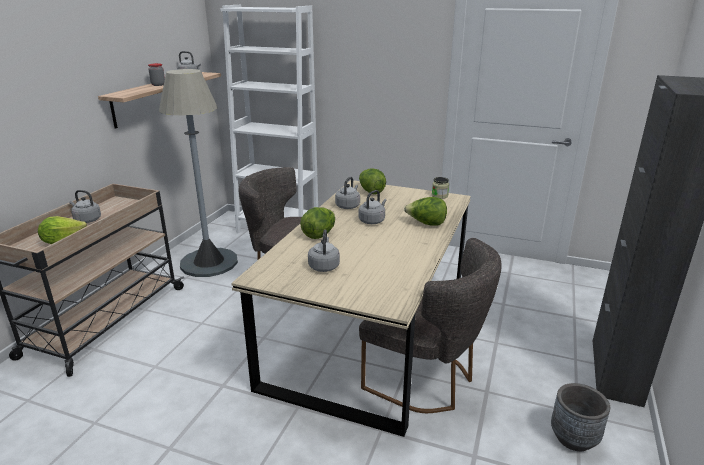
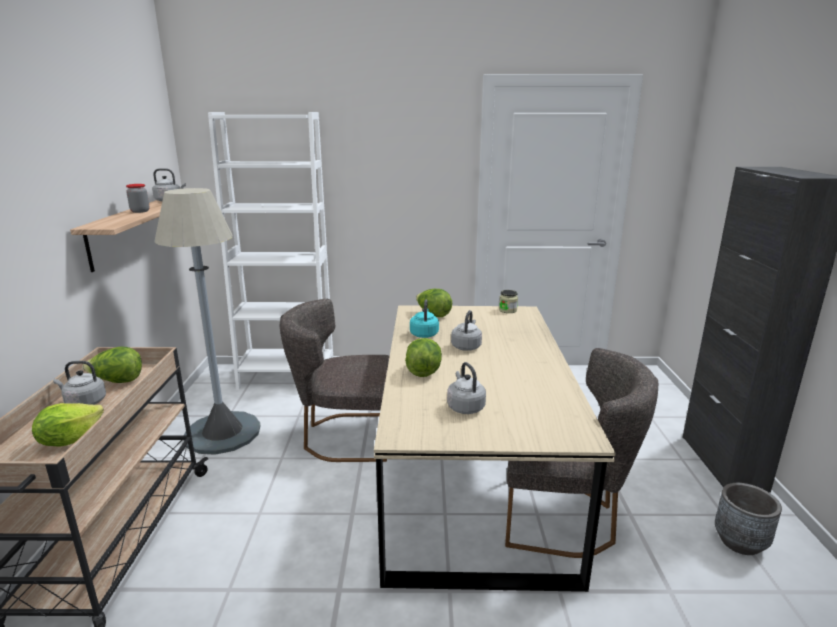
camera: 20 degrees left, 5 degrees down
grey kettle [335,177,360,209] -> turquoise kettle [410,300,439,338]
lettuce [404,197,447,225] -> lettuce moved to [82,347,142,383]

